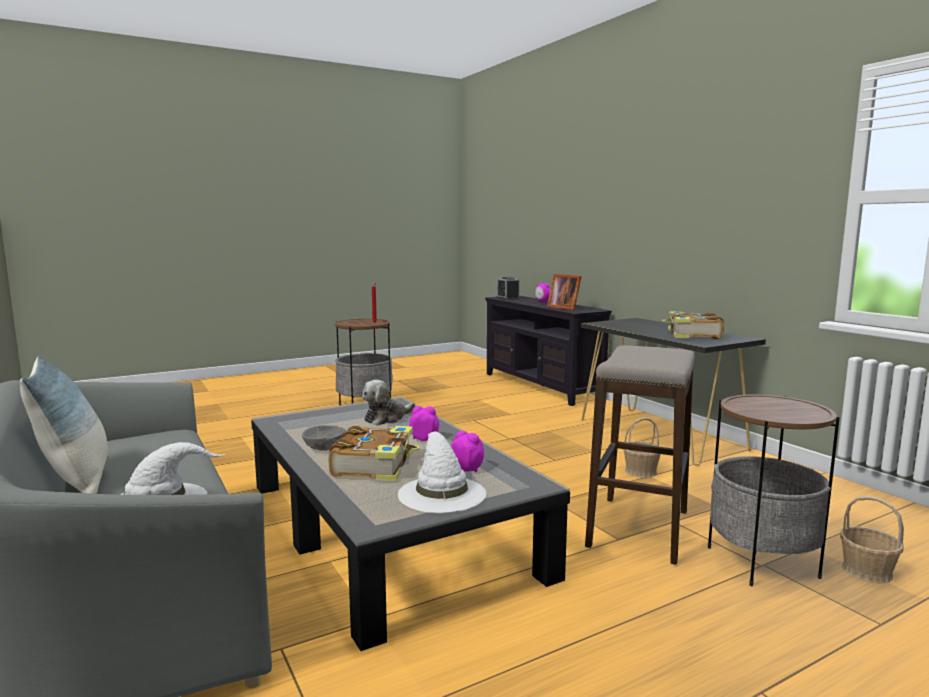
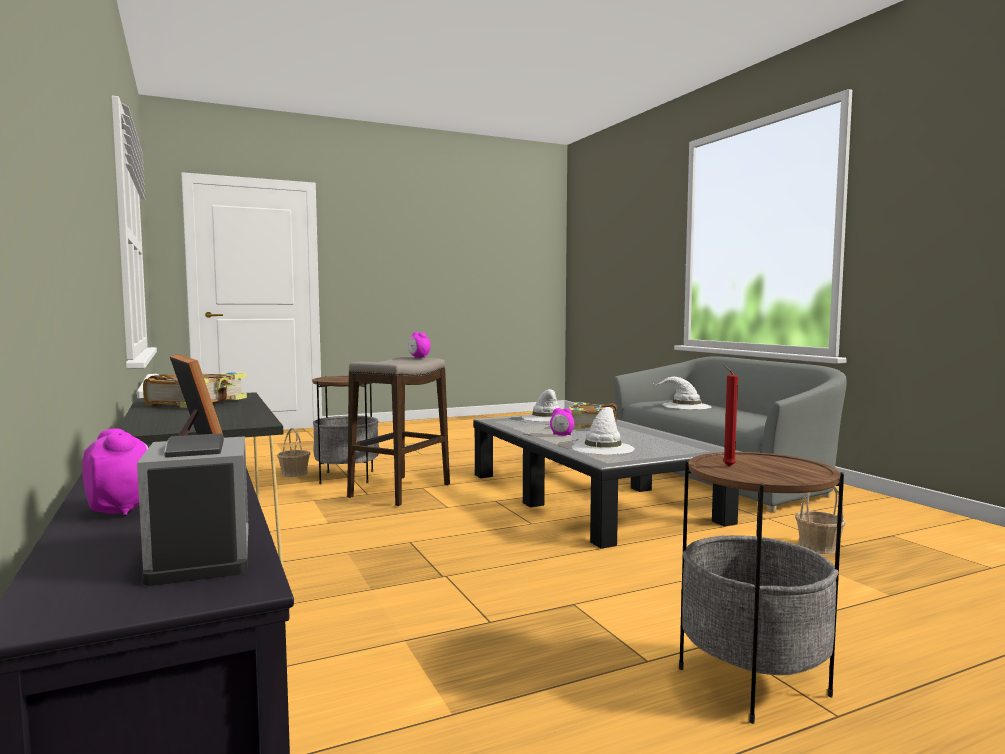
camera: 175 degrees left, 5 degrees down
pillow [20,356,108,494] -> none
grey bowl [302,425,346,450] -> none
plush toy [363,380,415,425] -> white hat [572,407,635,455]
alarm clock [451,431,484,472] -> alarm clock moved to [408,332,430,358]
basket [623,417,661,478] -> basket moved to [795,487,846,554]

